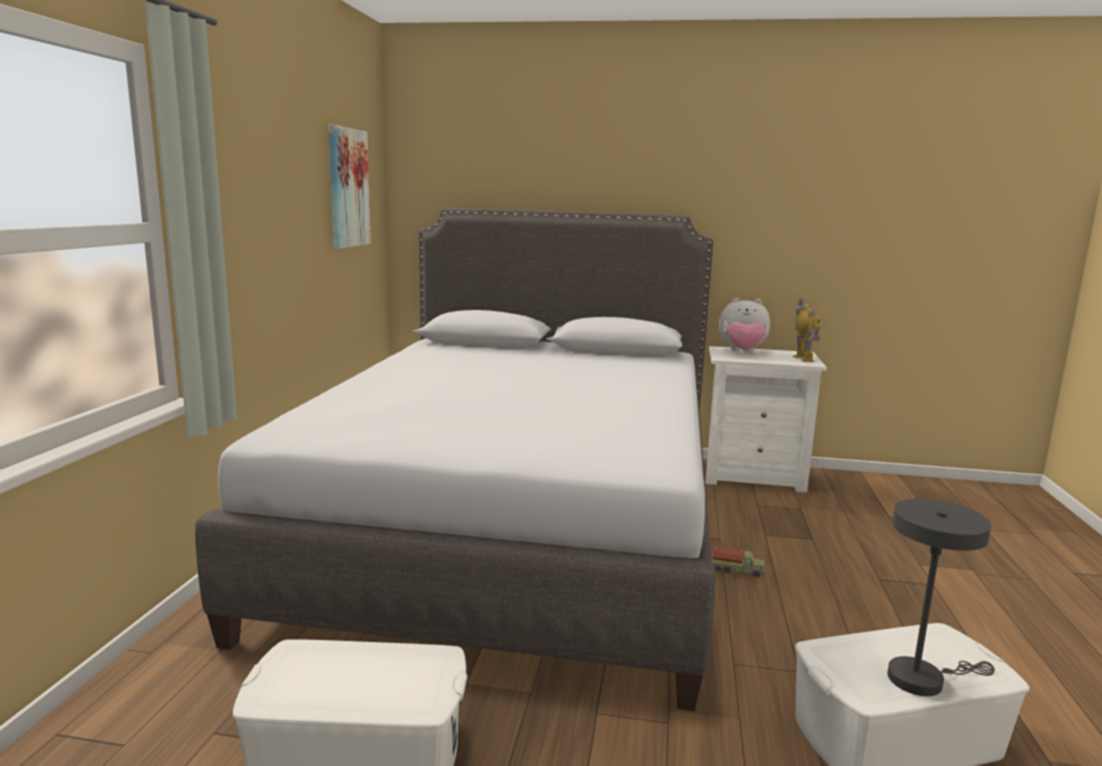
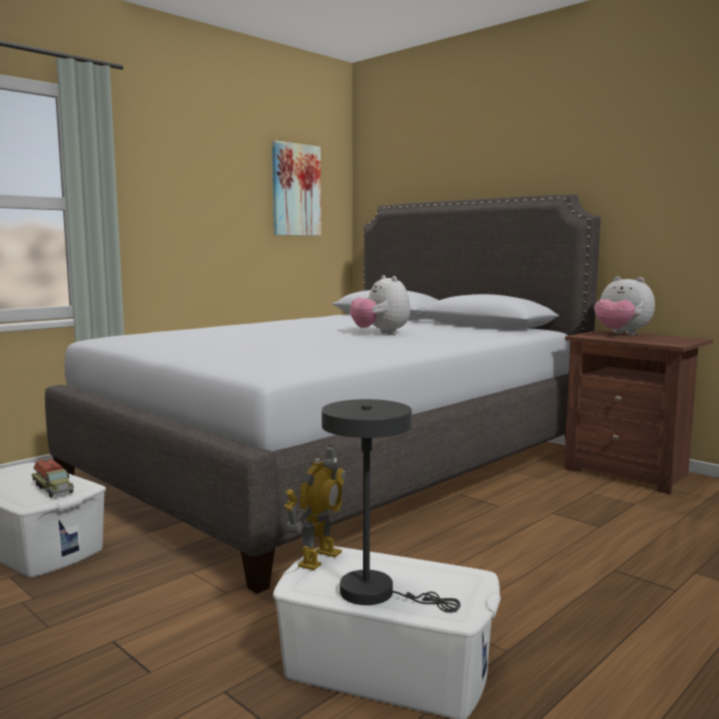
camera: 35 degrees right, 5 degrees down
white nightstand [705,346,827,492] -> brown nightstand [564,330,713,494]
toy truck [711,545,765,577] -> toy truck moved to [32,459,74,498]
toy robot [793,298,821,362] -> toy robot moved to [285,445,346,570]
none -> plush toy [350,275,410,335]

